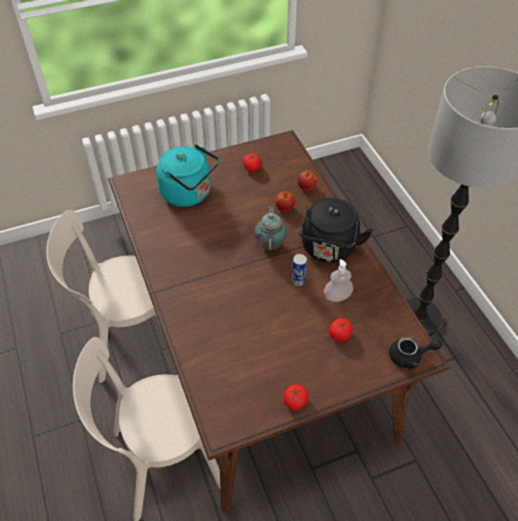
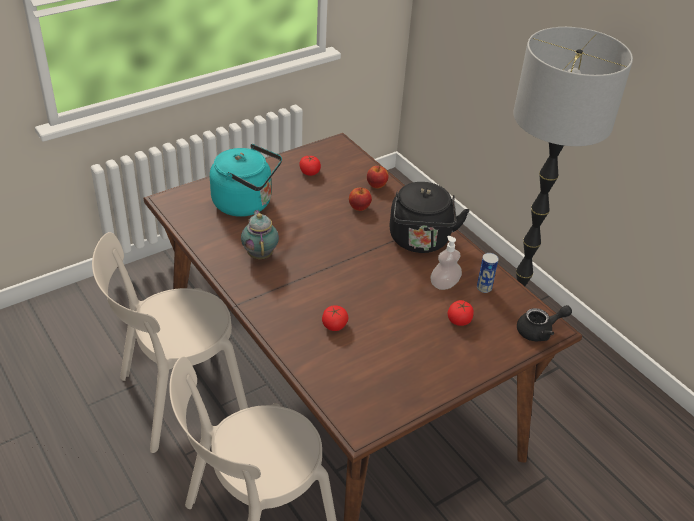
camera: 15 degrees left, 10 degrees down
teapot [254,207,287,251] -> teapot moved to [241,210,279,259]
tomato [283,384,309,410] -> tomato moved to [322,305,348,331]
can [292,254,307,286] -> can moved to [477,253,499,293]

